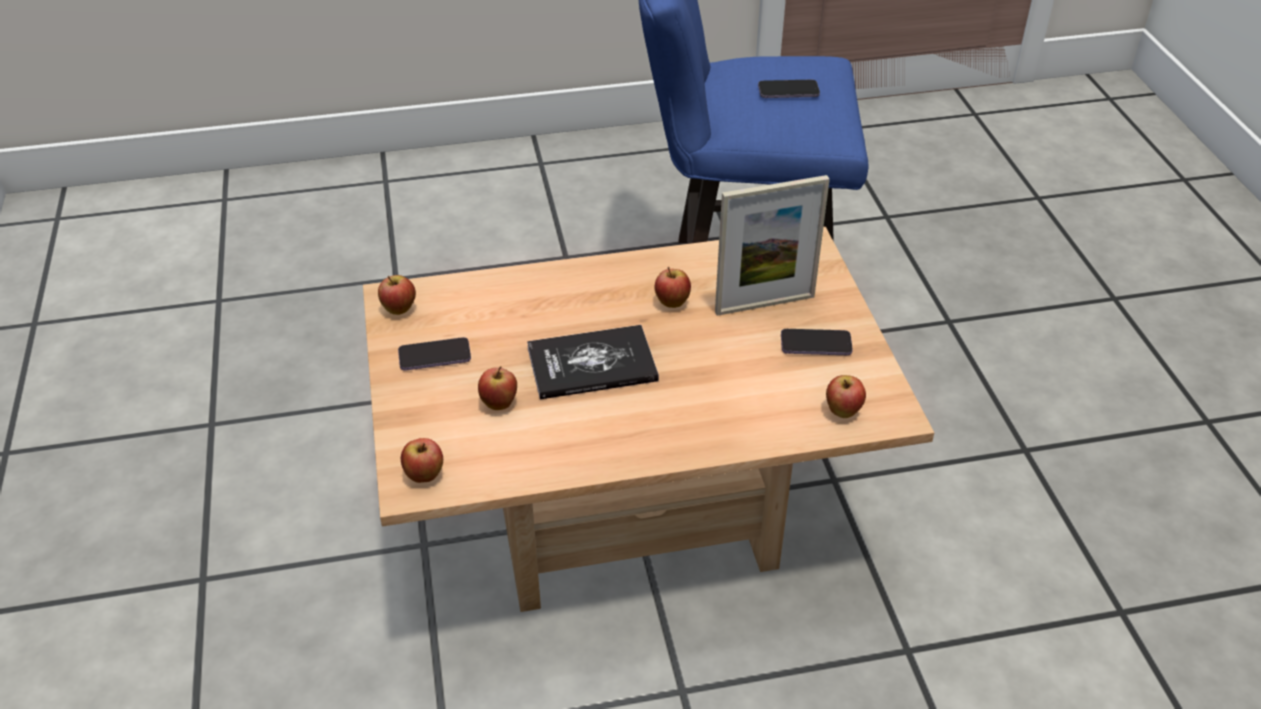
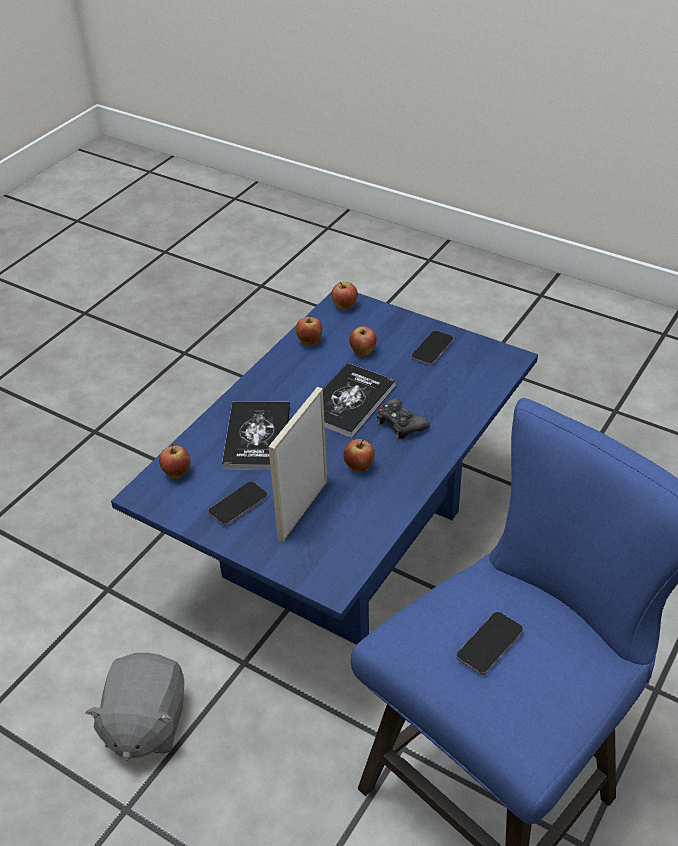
camera: 135 degrees right, 0 degrees up
beige coffee table [363,227,934,612] -> blue coffee table [111,292,538,645]
apple [378,275,416,315] -> apple moved to [296,314,322,346]
none -> grey plush toy [85,653,184,761]
none -> book [222,401,290,470]
none -> black game controller [377,398,430,439]

